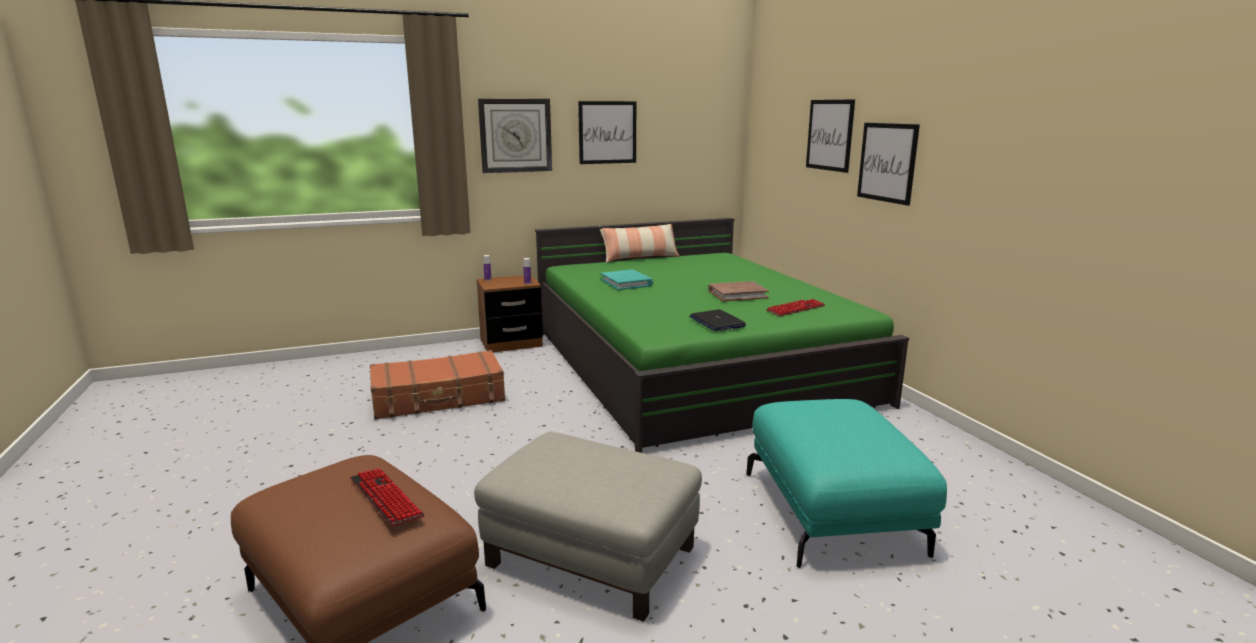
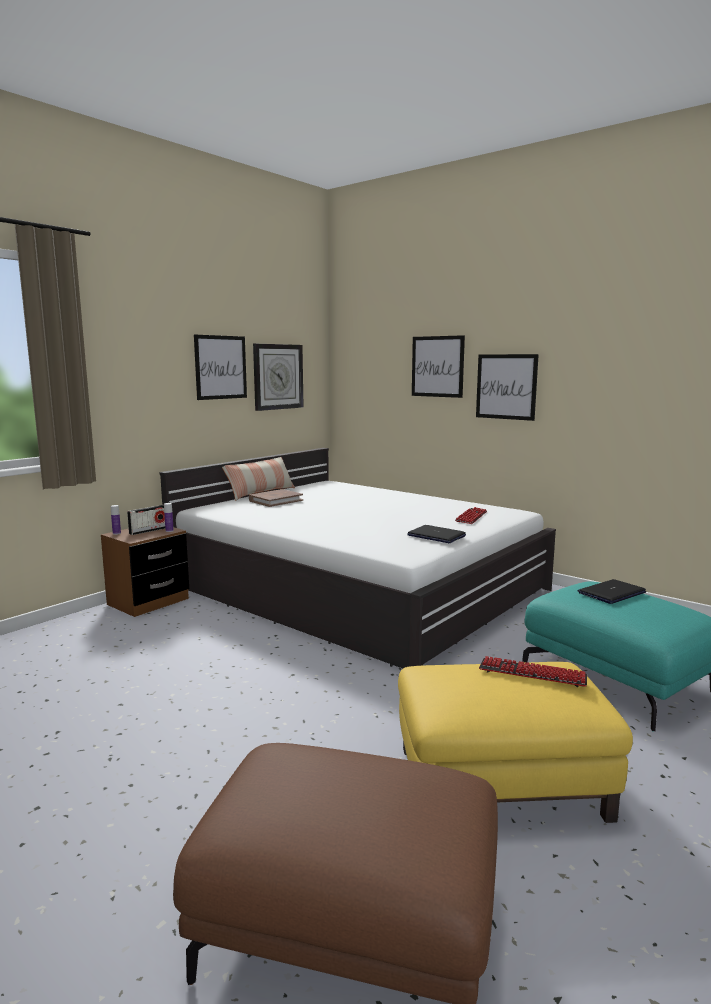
camera: 30 degrees left, 5 degrees down
keyboard [350,468,424,526] -> keyboard moved to [479,656,587,687]
brown suitcase [370,350,505,420] -> none
grey ottoman [474,432,702,622] -> yellow ottoman [398,662,633,823]
wall clock [478,99,552,173] -> wall clock moved to [253,344,304,411]
green bed [535,218,909,453] -> white bed [159,448,556,668]
turquoise book [600,269,653,290] -> none
brown book [708,281,769,301] -> brown book moved to [249,489,303,507]
none -> radio [127,505,165,535]
none -> laptop [578,579,646,604]

